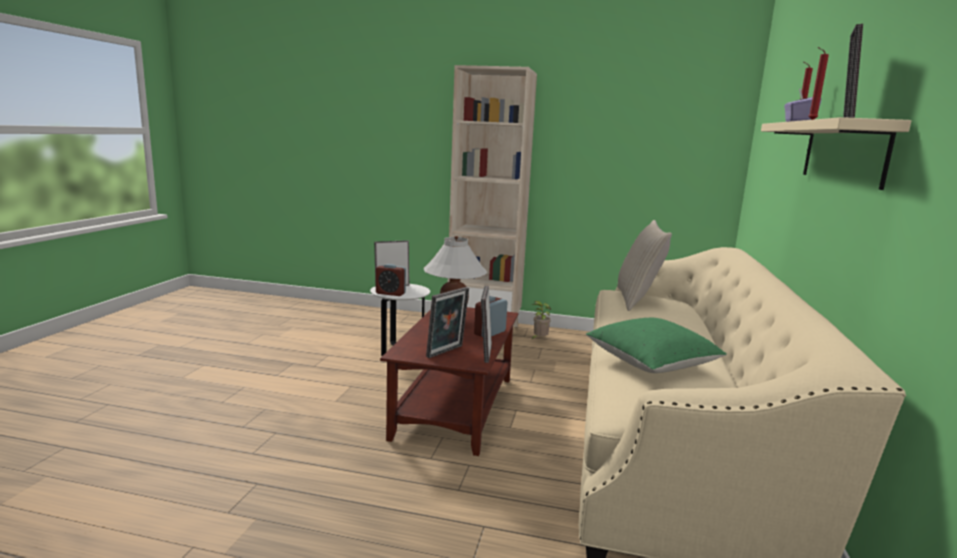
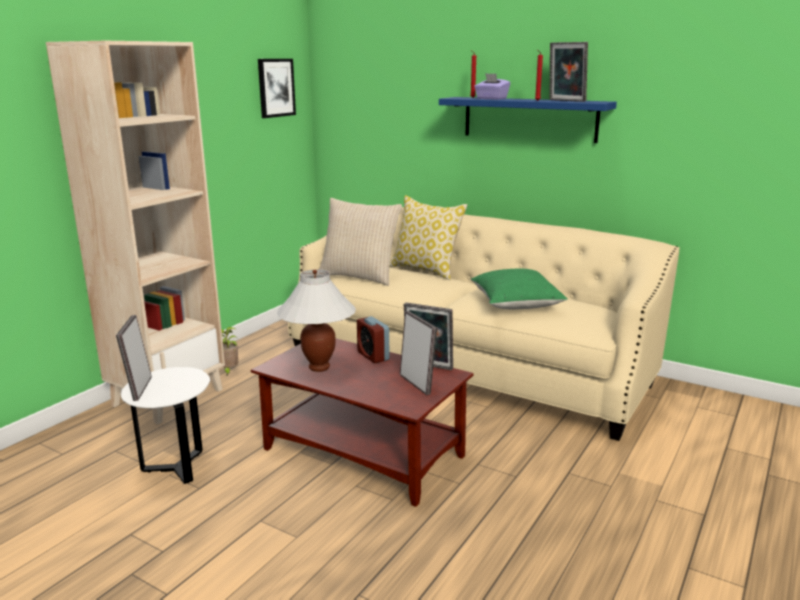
camera: 70 degrees left, 5 degrees up
alarm clock [376,264,406,296] -> none
beige shelf [761,117,911,190] -> blue shelf [439,97,617,143]
none -> picture [258,59,296,118]
none -> pillow [390,195,468,280]

